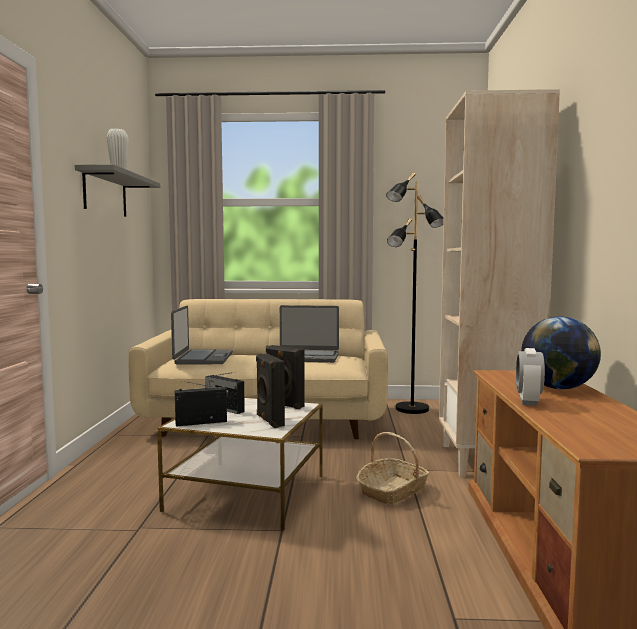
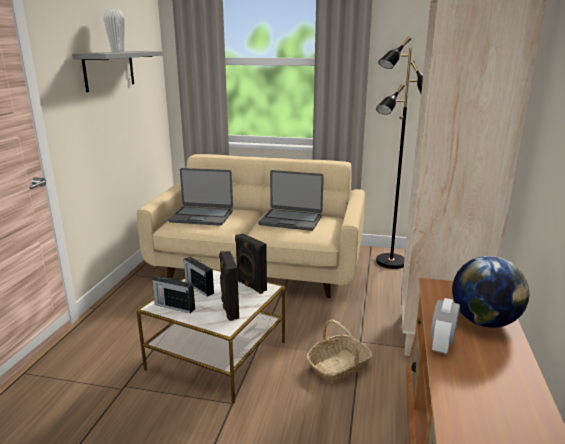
camera: 10 degrees right, 15 degrees up
laptop [171,306,233,364] -> laptop turned 90 degrees clockwise [168,168,233,226]
radio [175,381,228,427] -> radio turned 150 degrees counterclockwise [152,276,195,313]

